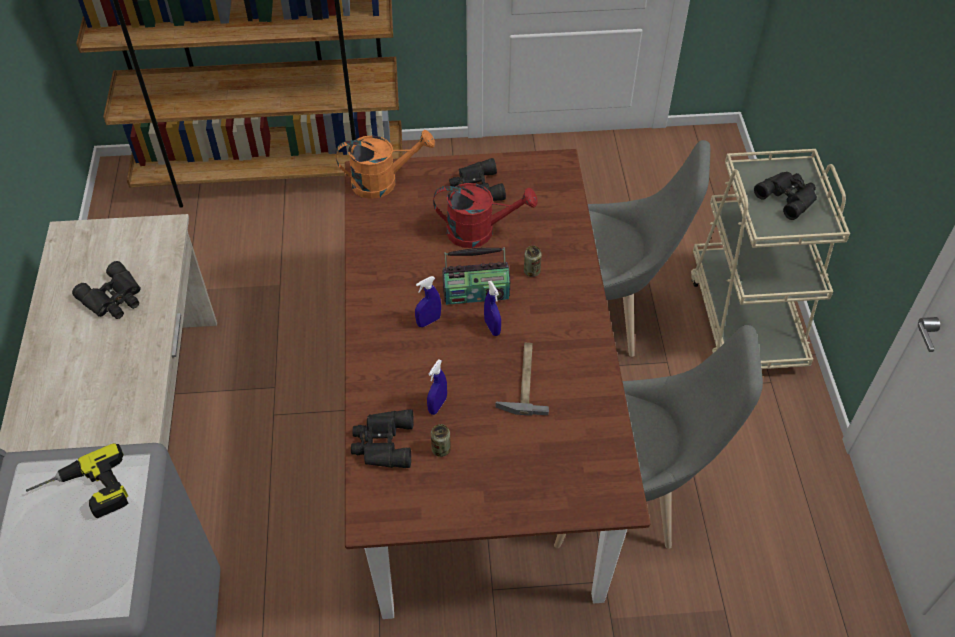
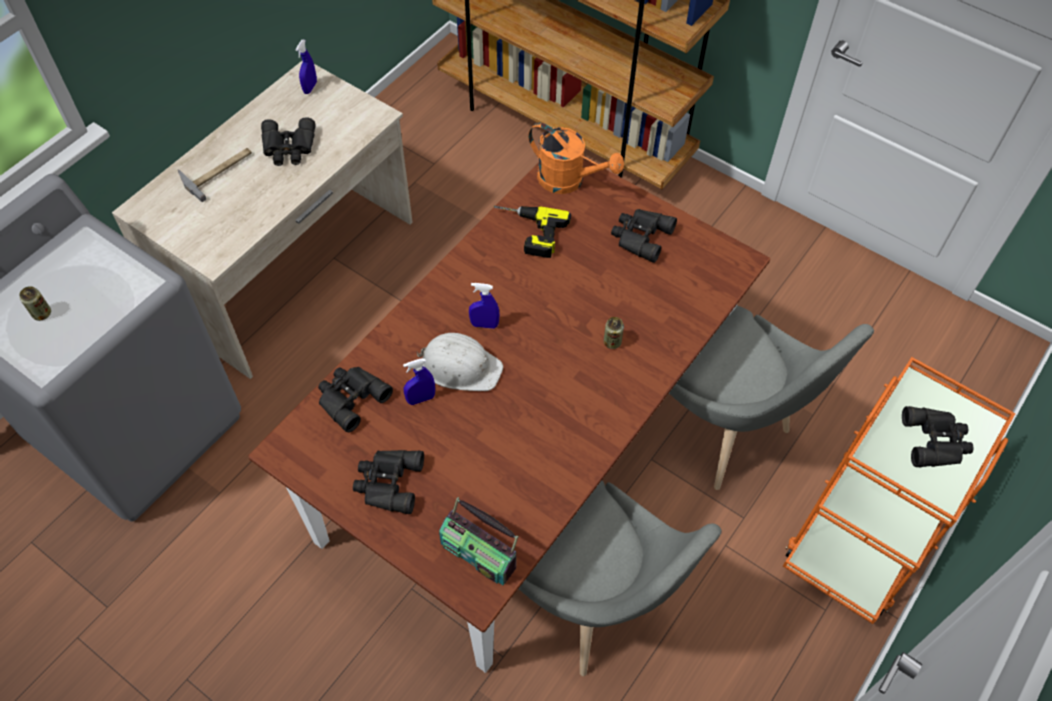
camera: 40 degrees right, 5 degrees up
power drill [26,443,128,518] -> power drill moved to [494,206,571,258]
can [431,424,451,457] -> can moved to [19,286,51,321]
red watering can [433,183,538,248] -> none
radio [442,247,510,305] -> radio moved to [439,497,518,585]
blue spray bottle [484,281,501,336] -> blue spray bottle moved to [296,40,317,94]
hammer [496,343,549,416] -> hammer moved to [178,148,252,202]
beige cart [691,149,850,369] -> orange cart [783,357,1016,624]
none -> black binoculars [353,450,424,514]
none -> white hard hat [416,333,503,391]

